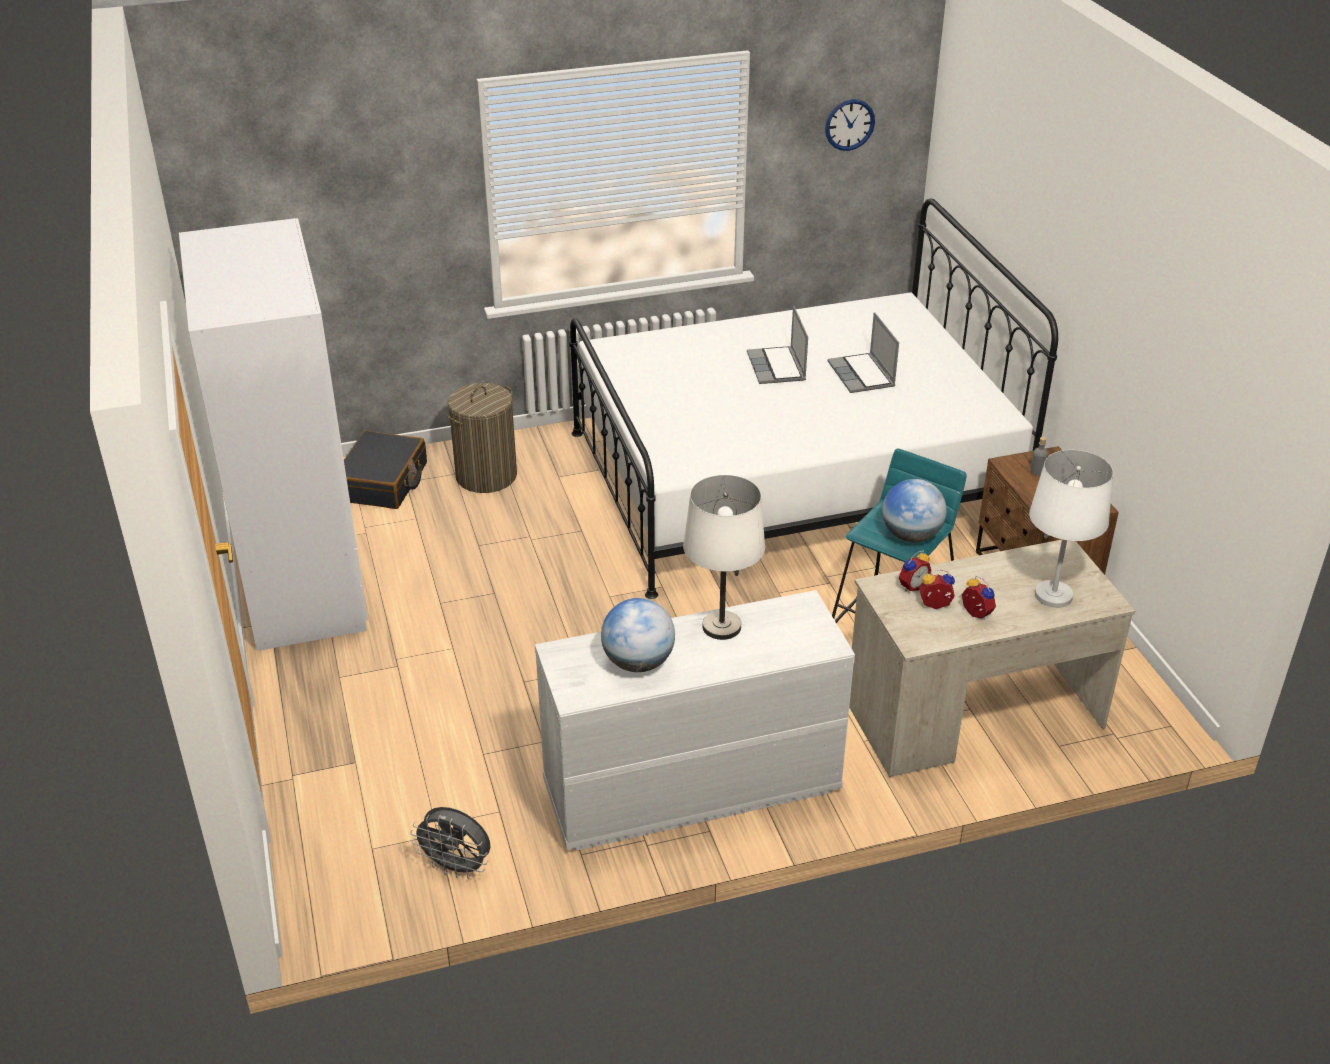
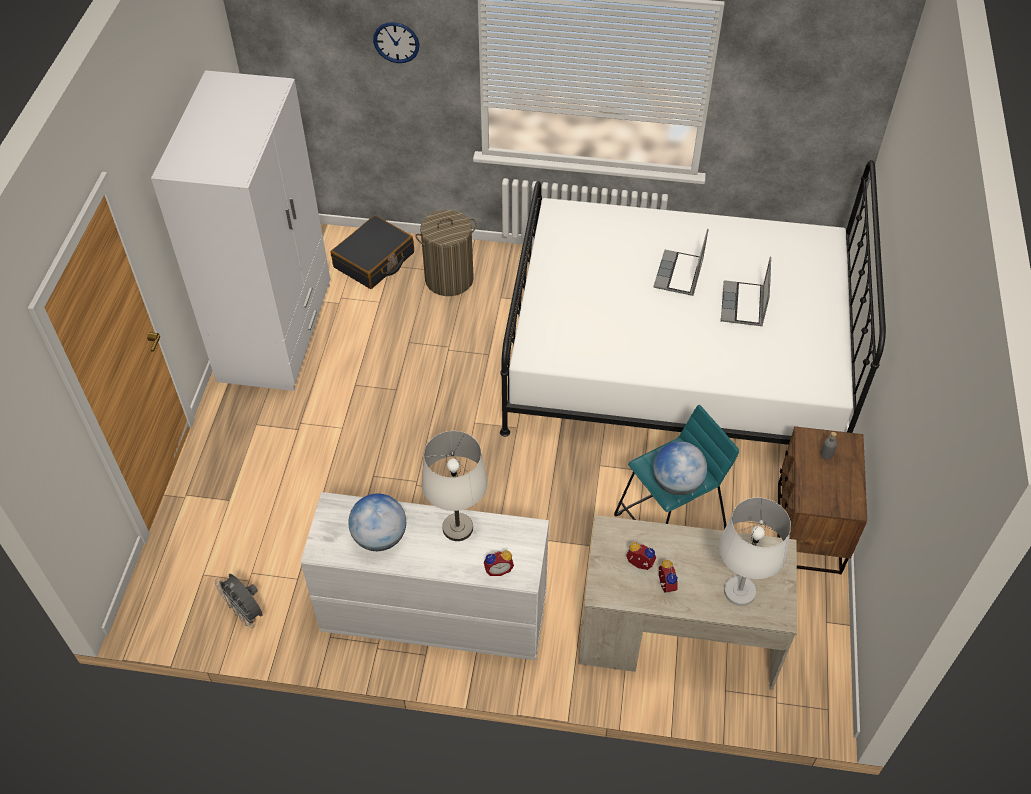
camera: 25 degrees right, 15 degrees up
wall clock [825,99,875,151] -> wall clock moved to [373,22,419,63]
alarm clock [899,550,931,592] -> alarm clock moved to [484,550,514,576]

